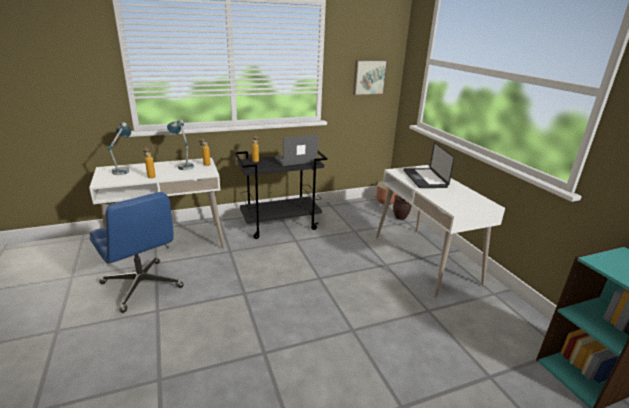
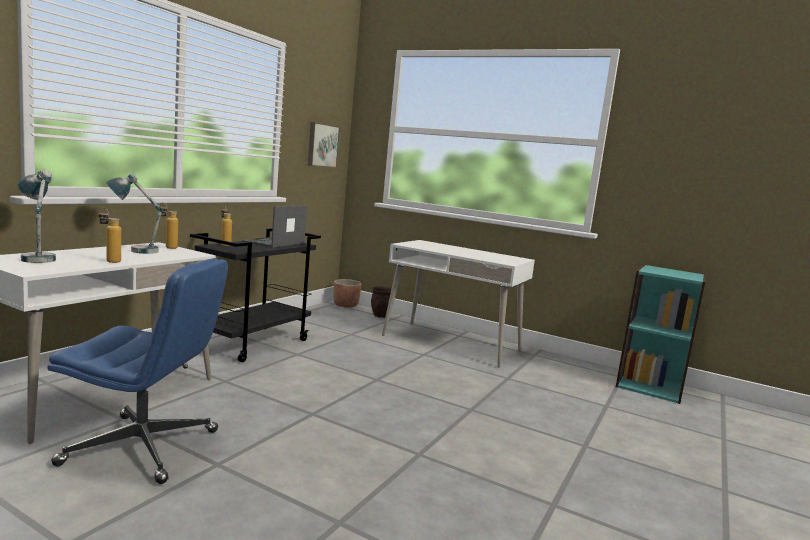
camera: 40 degrees left, 15 degrees down
laptop [403,142,455,188] -> none

